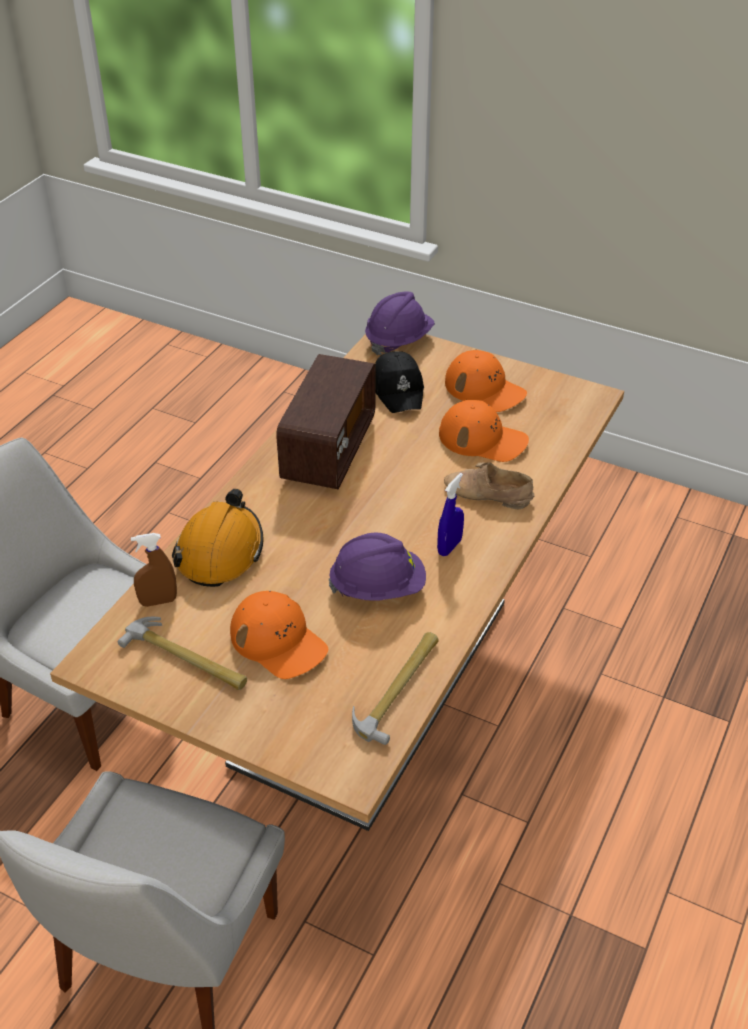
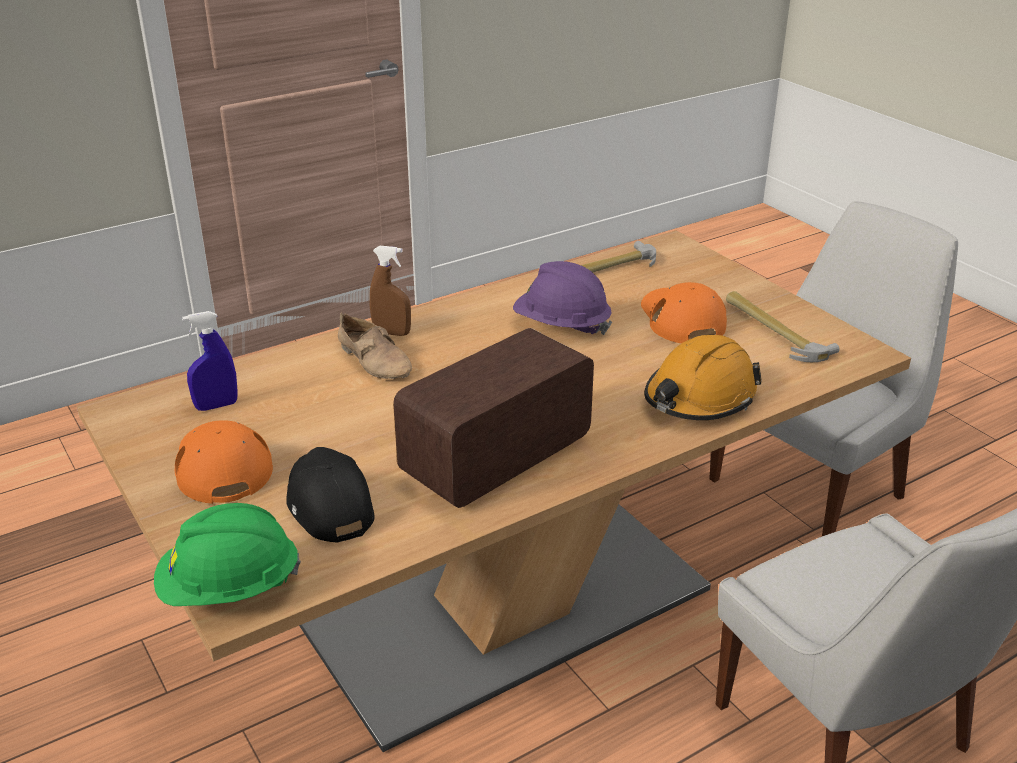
camera: 150 degrees left, 10 degrees down
brown spray bottle [131,533,177,607] -> brown spray bottle moved to [369,246,411,336]
purple hard hat [365,292,435,356] -> green hard hat [154,503,301,606]
black cap [375,351,424,413] -> black cap turned 45 degrees counterclockwise [286,447,375,542]
blue spray bottle [437,473,464,556] -> blue spray bottle moved to [182,311,238,411]
orange cap [439,400,529,462] -> none

